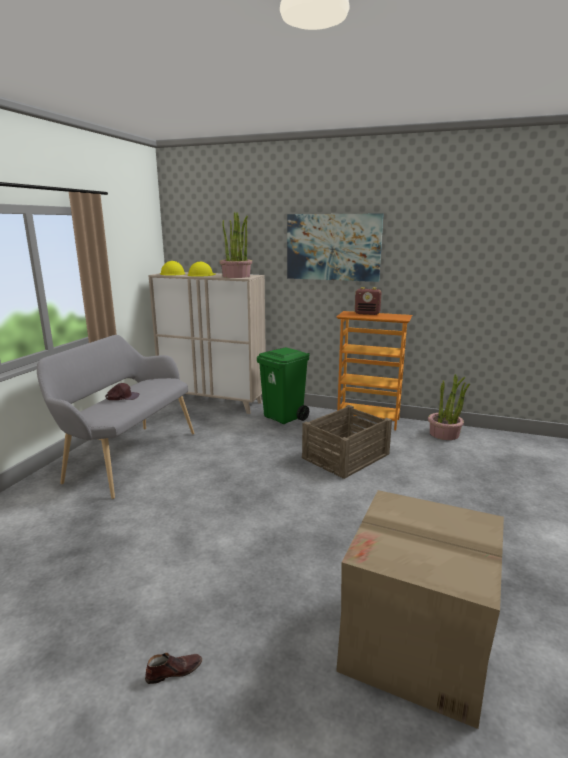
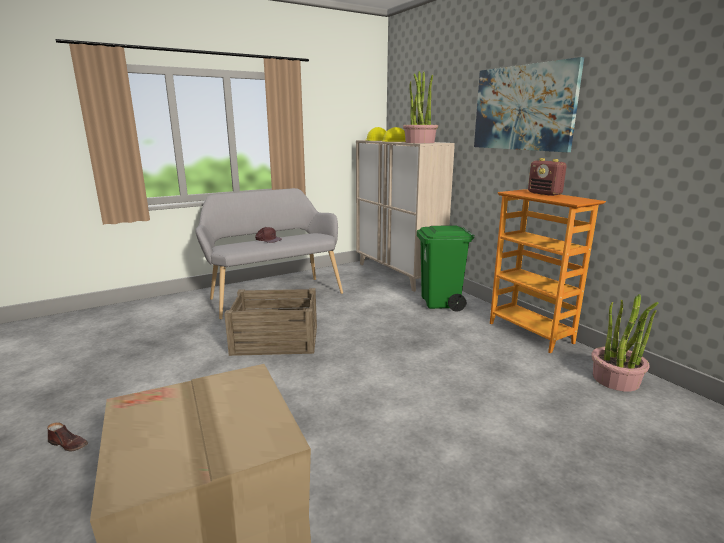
camera: 40 degrees right, 0 degrees up
crate [302,405,392,479] -> crate moved to [224,288,317,356]

